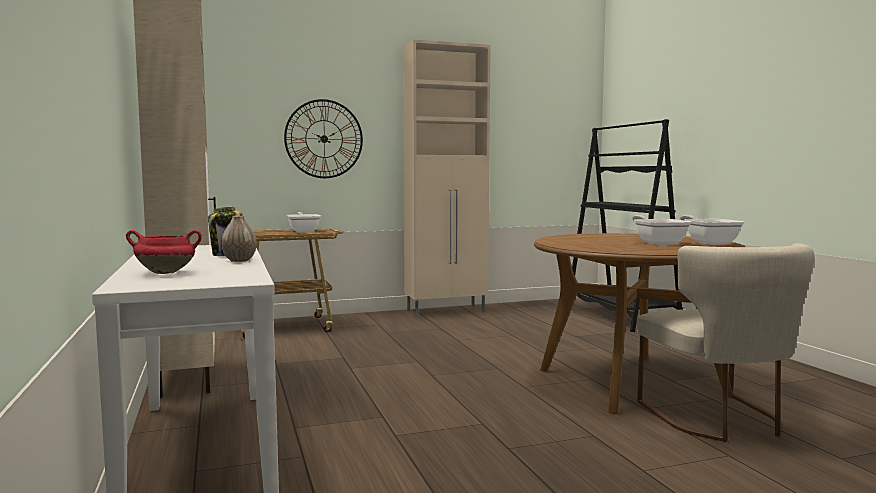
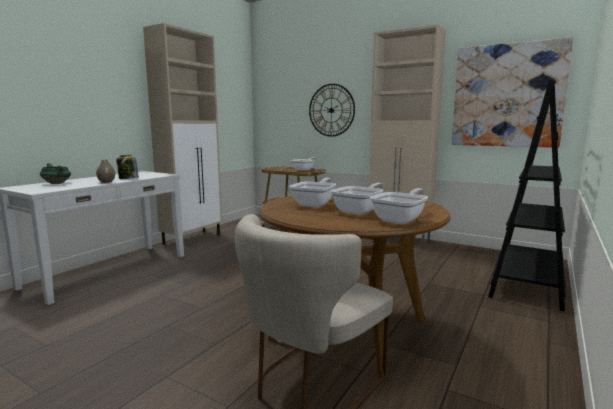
camera: 50 degrees right, 5 degrees up
red cooking pot [126,230,202,274] -> green cooking pot [40,163,71,184]
none -> frying pan [289,178,336,207]
none -> picture [452,37,573,148]

